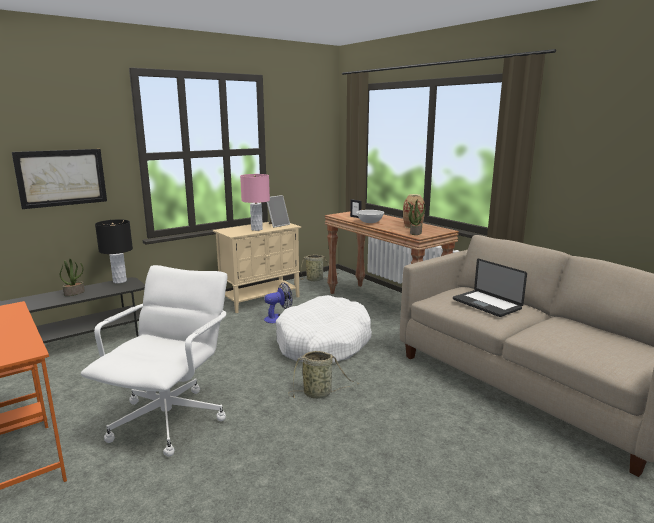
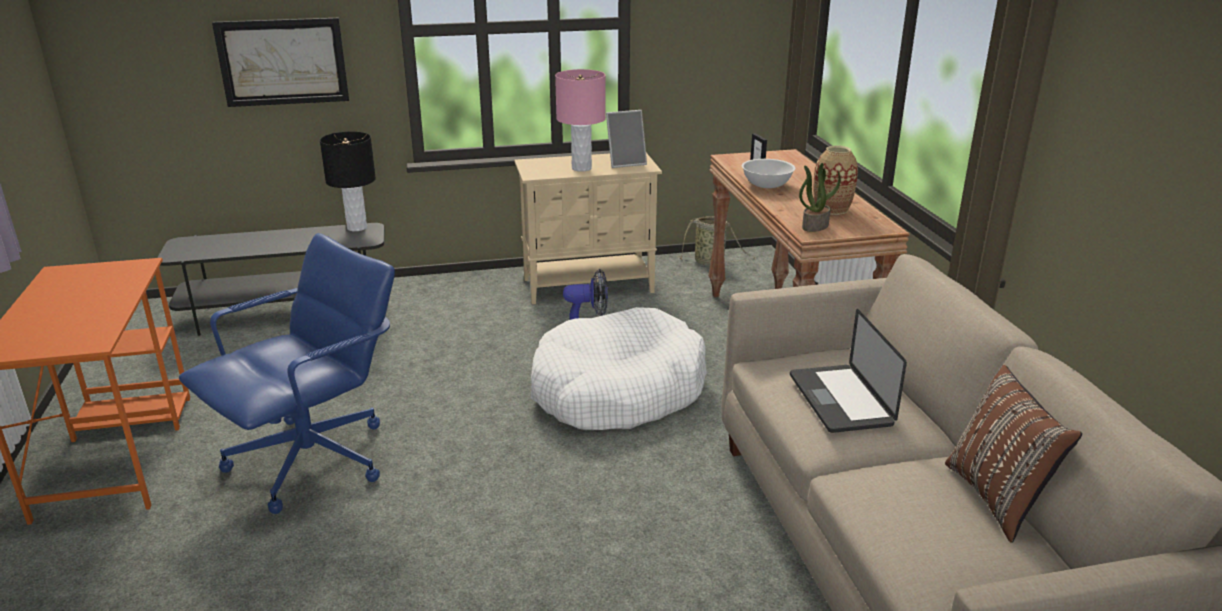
camera: 25 degrees right, 10 degrees up
potted plant [60,259,85,296] -> none
white office chair [81,265,227,457] -> blue office chair [179,233,395,514]
basket [288,351,359,399] -> none
none -> brown pillow [945,365,1082,543]

